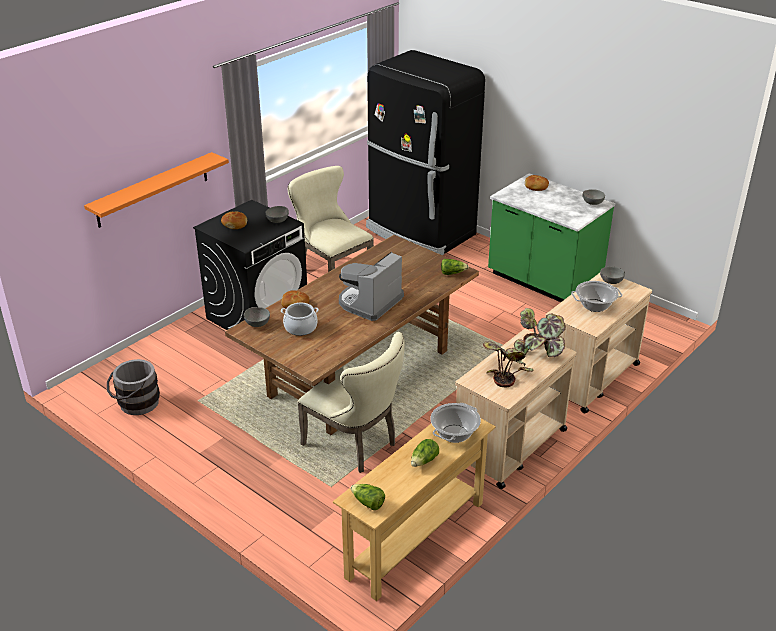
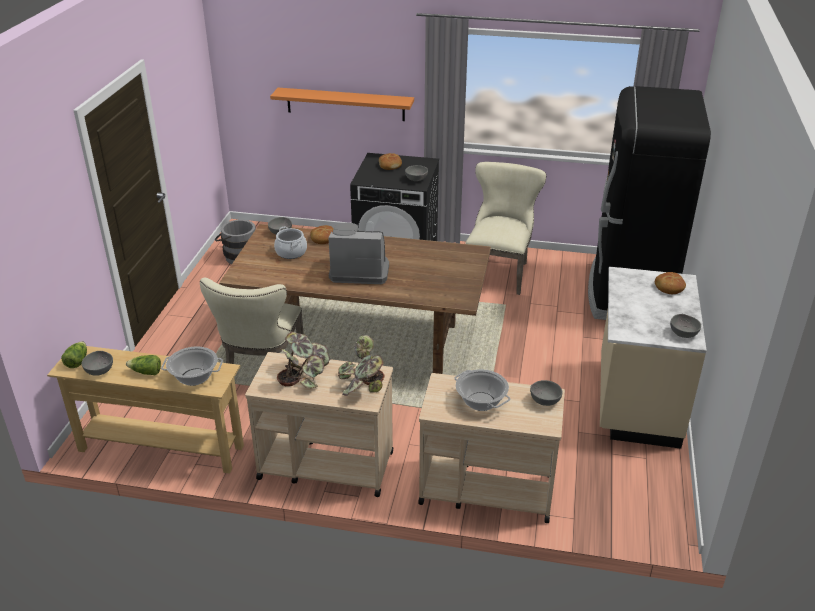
camera: 60 degrees right, 0 degrees up
lettuce [441,259,469,275] -> none
green counter [488,173,615,302] -> beige counter [600,267,707,449]
none -> grey bowl [82,351,113,376]

